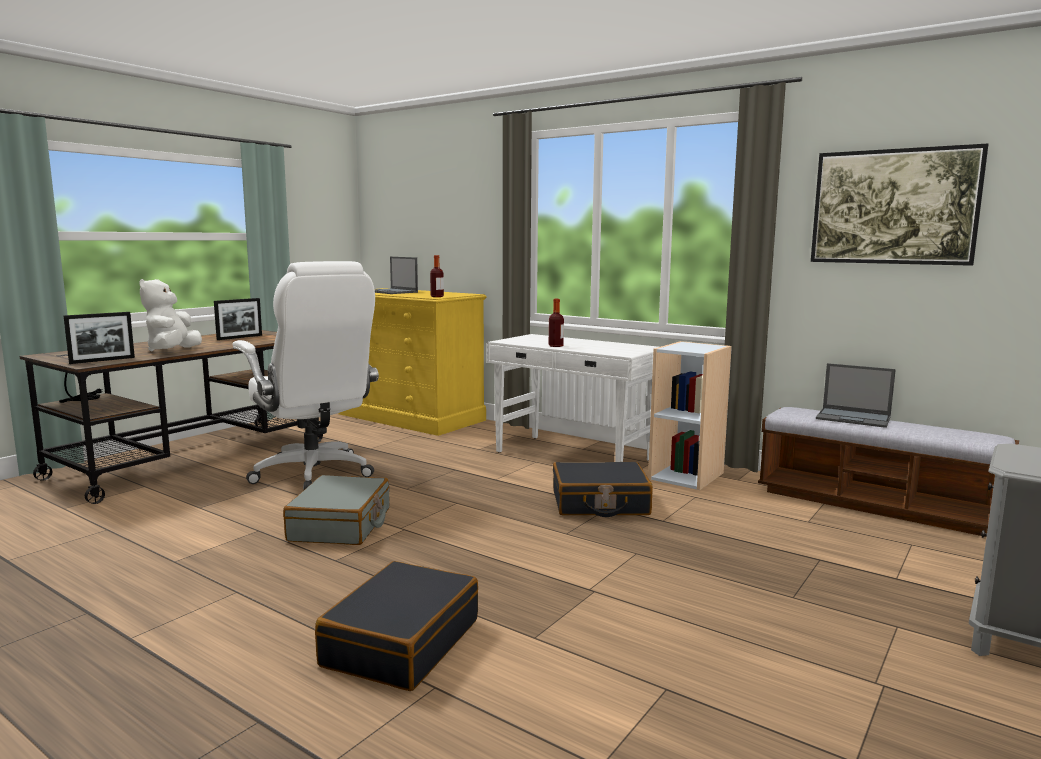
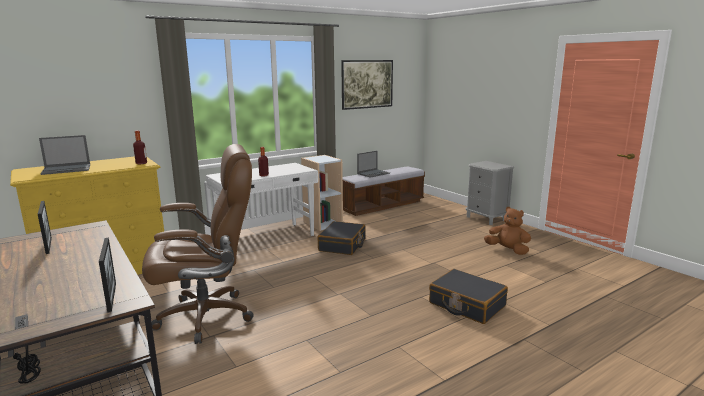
camera: 70 degrees left, 5 degrees up
white plush toy [139,279,202,351] -> none
white office chair [232,261,379,490] -> brown office chair [142,144,254,344]
grey suitcase [283,475,390,545] -> none
none -> brown plush toy [484,207,531,255]

